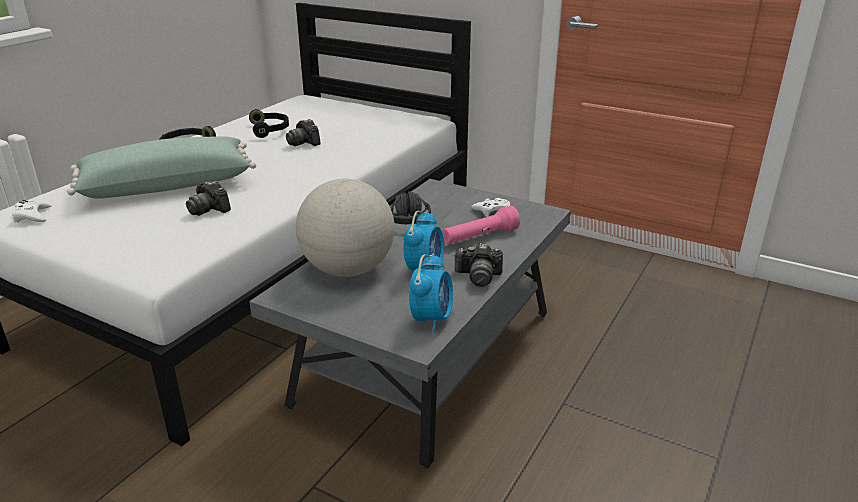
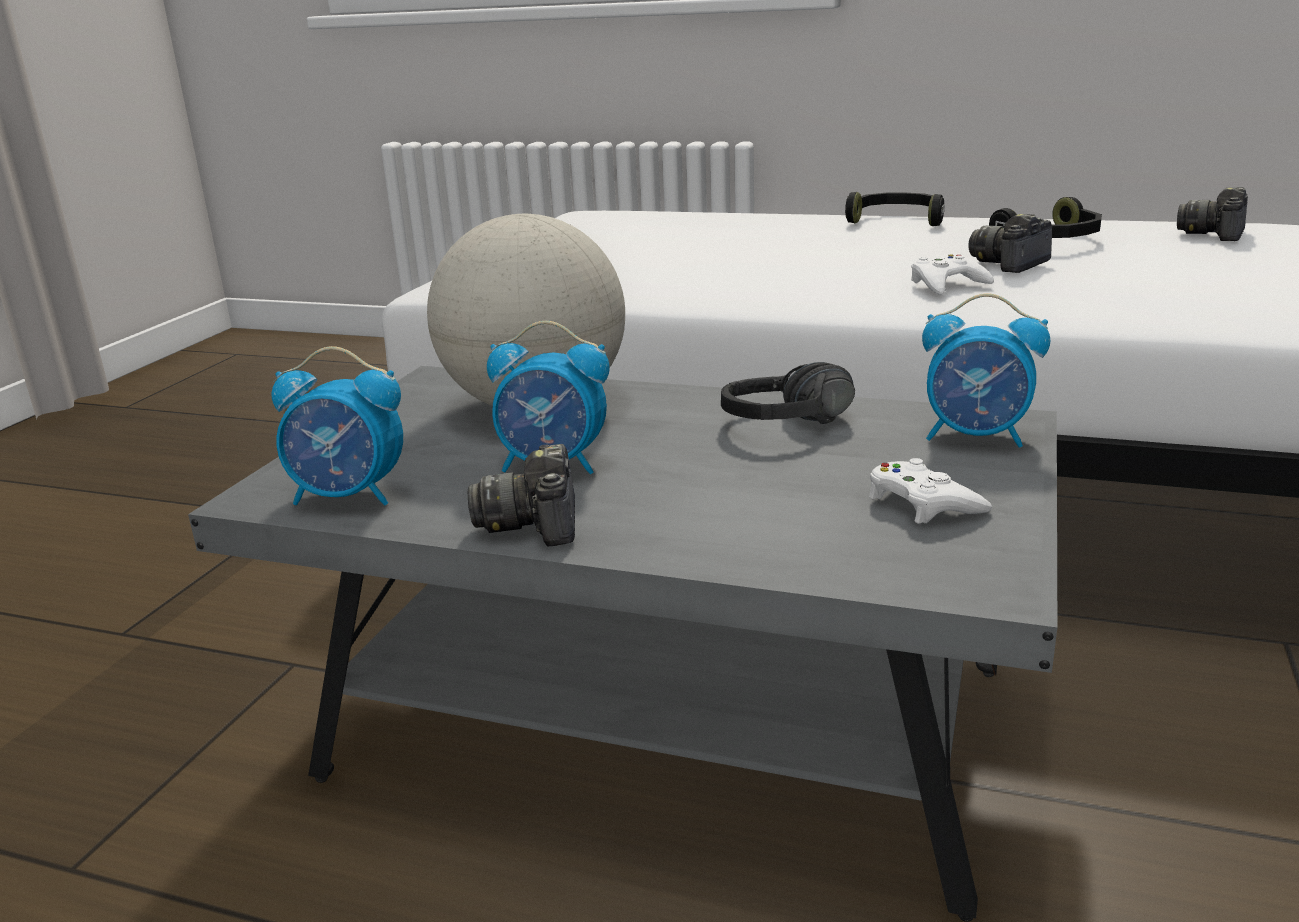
camera: 80 degrees right, 5 degrees down
white game controller [11,200,51,222] -> white game controller moved to [911,255,994,295]
green pillow [67,136,256,198] -> none
camera [186,180,231,216] -> camera moved to [1177,187,1248,241]
pink flashlight [442,206,520,244] -> none
none -> alarm clock [922,293,1050,448]

